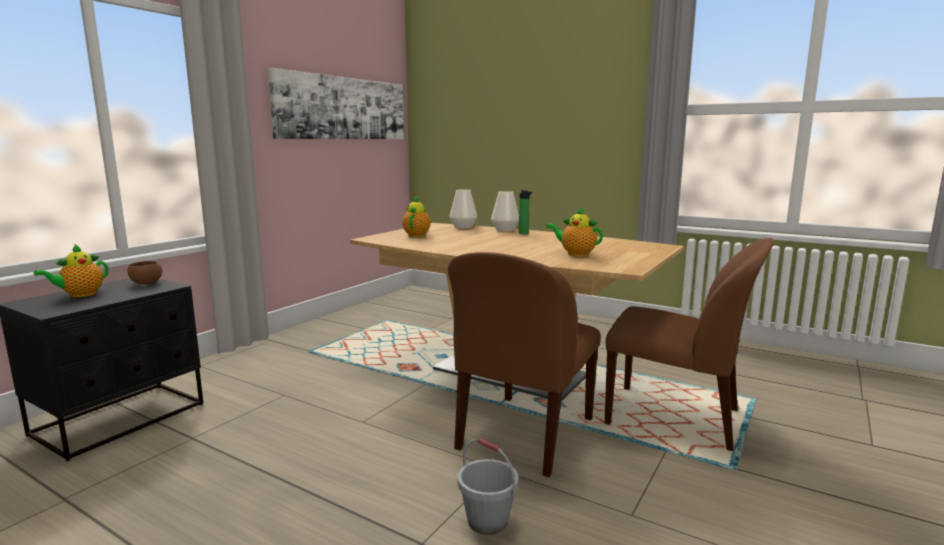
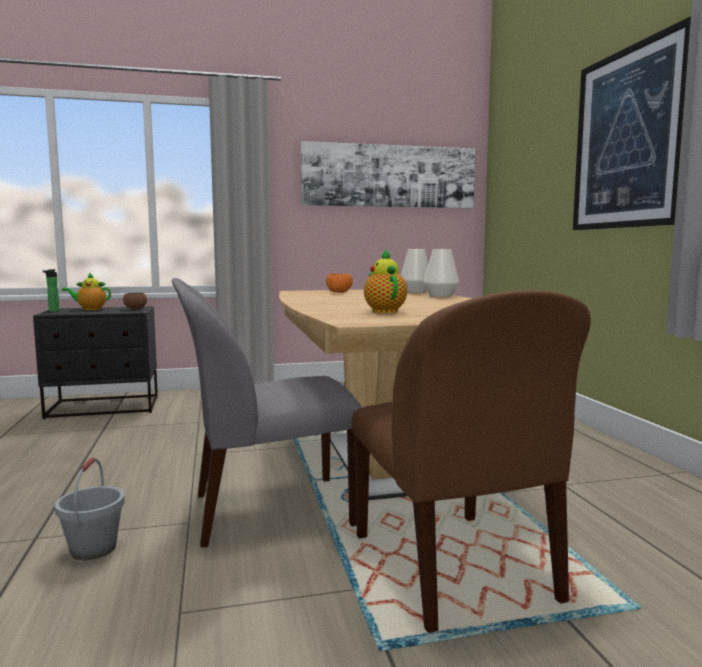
camera: 45 degrees right, 5 degrees down
teapot [402,196,431,237] -> orange bowl [326,274,353,293]
brown chair [448,252,601,477] -> grey chair [172,278,362,547]
bottle [519,190,532,234] -> bottle moved to [42,269,60,312]
none -> picture [573,16,691,230]

